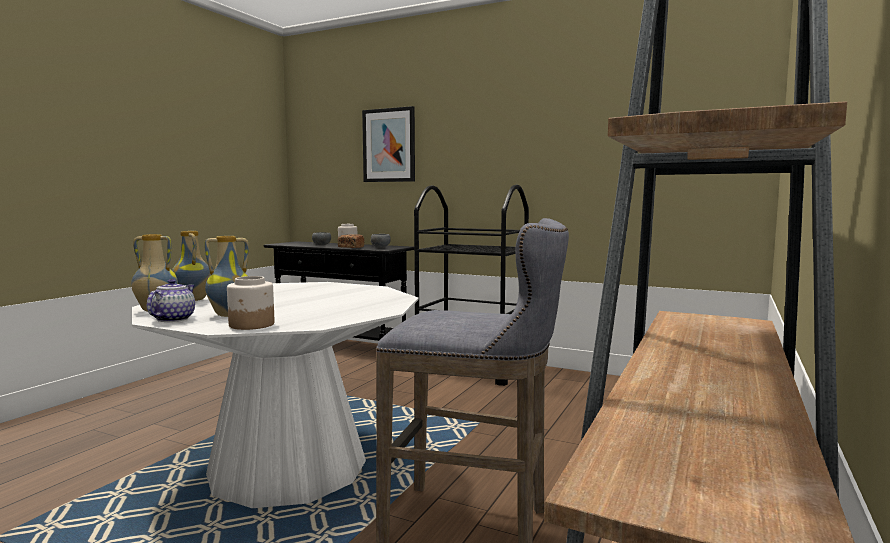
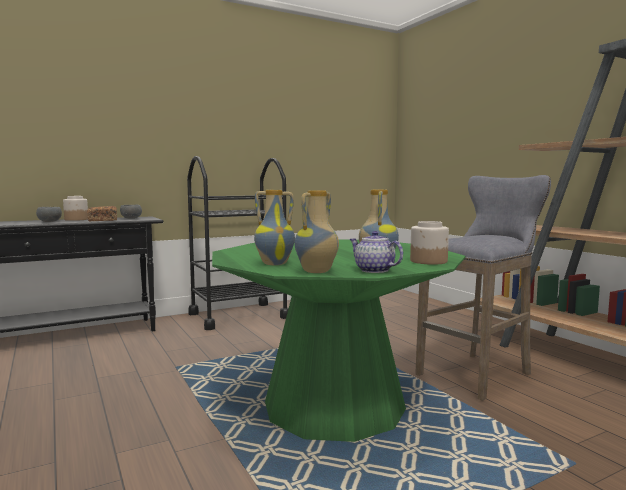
camera: 55 degrees left, 0 degrees up
white dining table [132,282,419,508] -> green dining table [212,240,466,442]
picture [362,106,415,182] -> none

